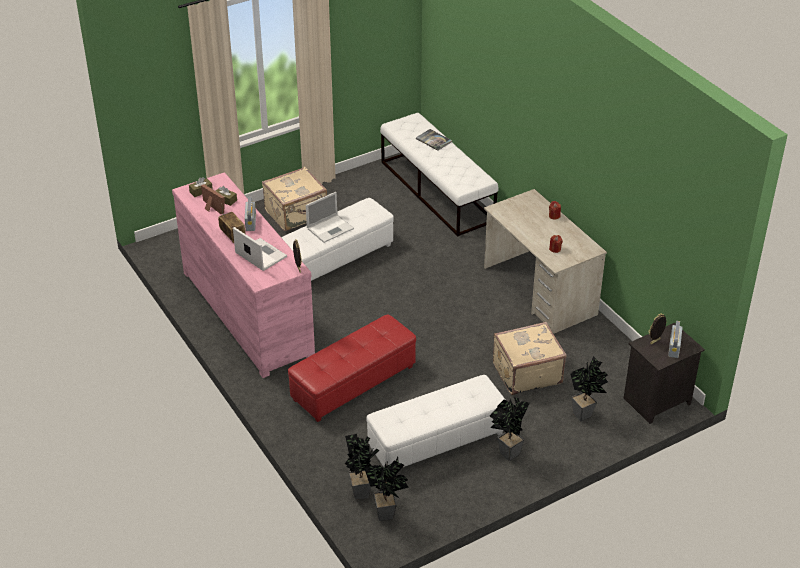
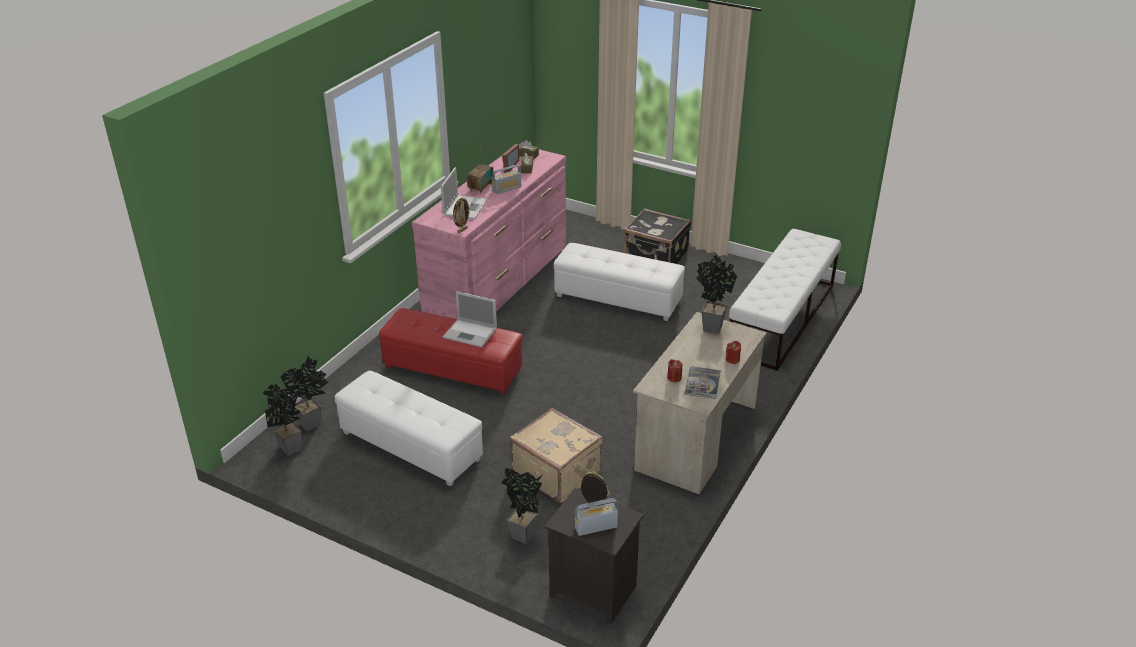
camera: 60 degrees right, 5 degrees down
beige suitcase [262,167,327,231] -> black suitcase [623,208,691,264]
laptop [306,192,354,243] -> laptop moved to [443,291,497,347]
book [416,129,452,151] -> book moved to [684,366,721,399]
potted plant [490,397,530,461] -> potted plant moved to [696,255,737,334]

